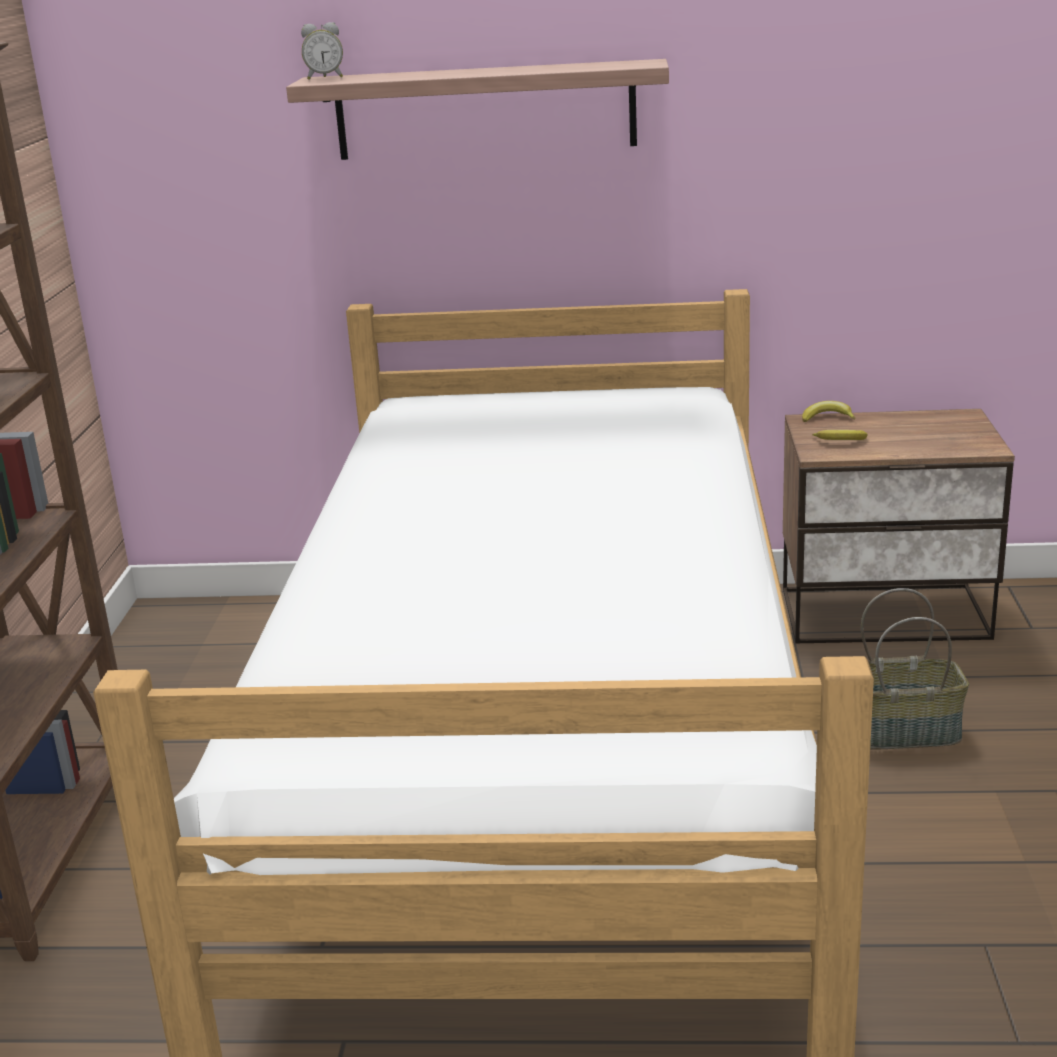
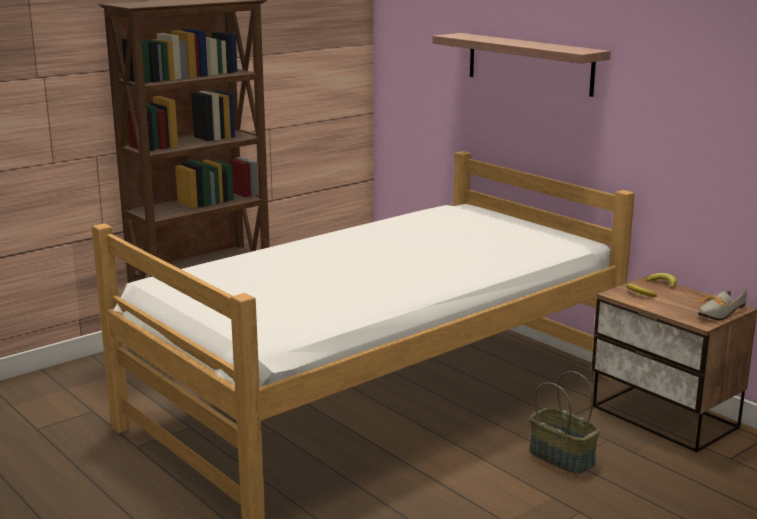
camera: 45 degrees right, 5 degrees down
alarm clock [301,22,343,80] -> none
none -> shoe [697,289,747,320]

